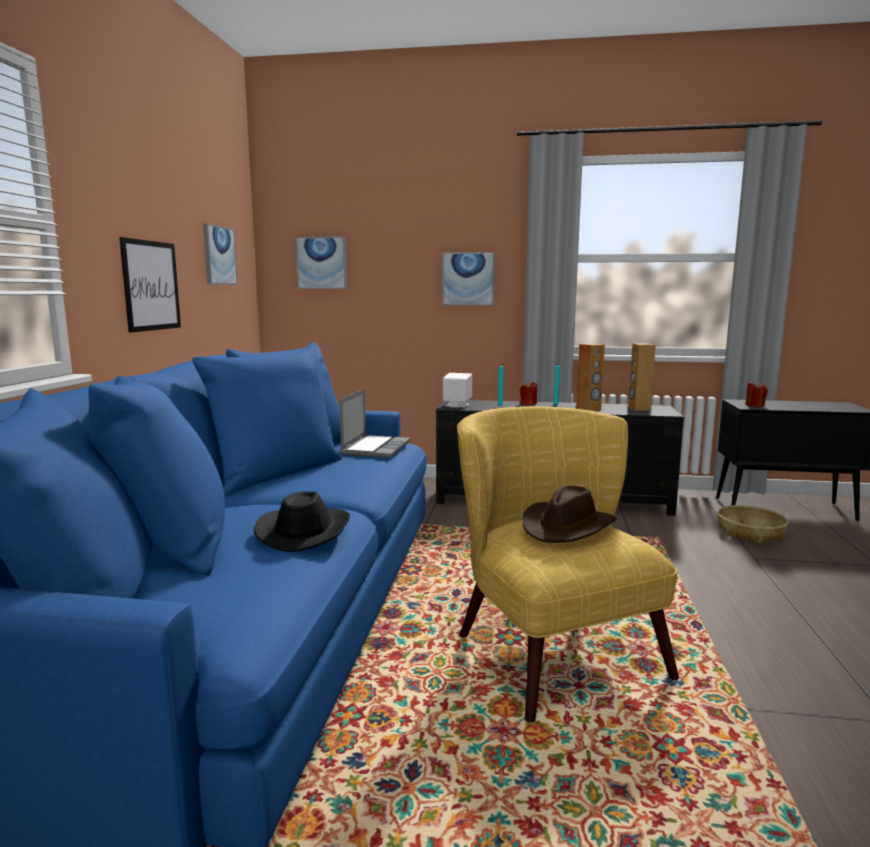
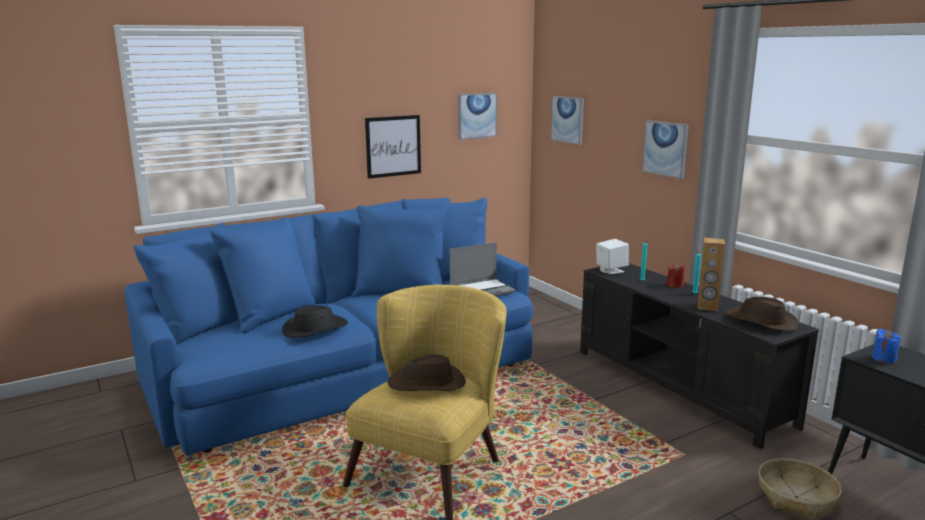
camera: 50 degrees right, 5 degrees up
brown speaker [628,343,656,411] -> brown hat [726,297,799,332]
red candle [745,381,768,407] -> blue candle [872,329,901,364]

